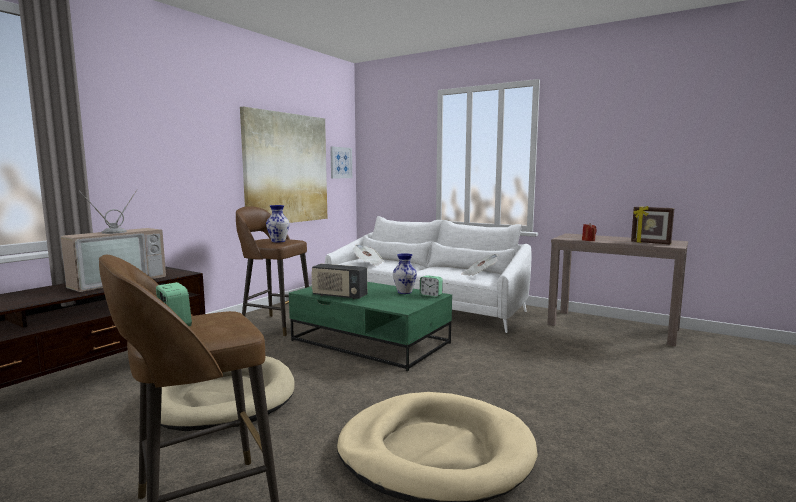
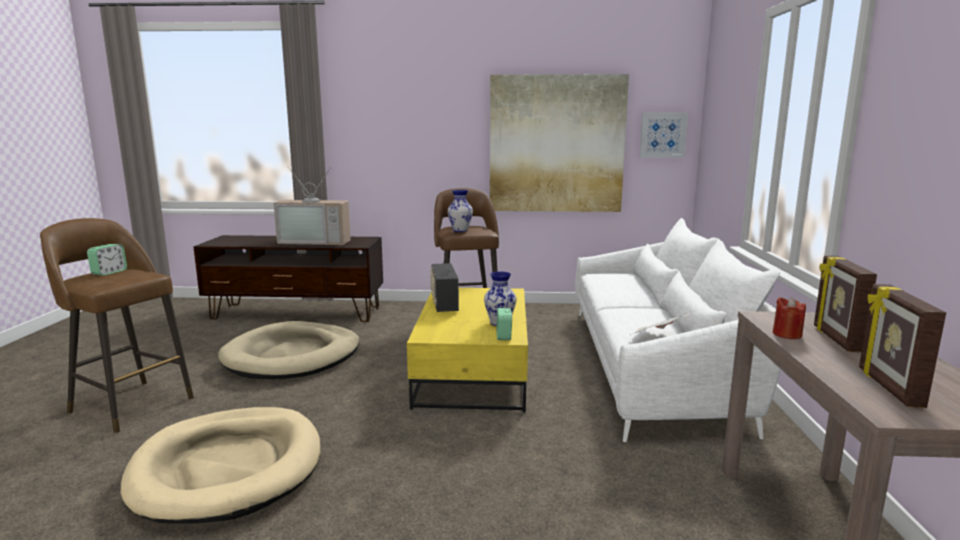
camera: 60 degrees right, 5 degrees up
green coffee table [289,282,452,371] -> yellow coffee table [407,288,528,413]
newspaper [353,244,384,266] -> none
none -> picture frame [814,255,877,352]

